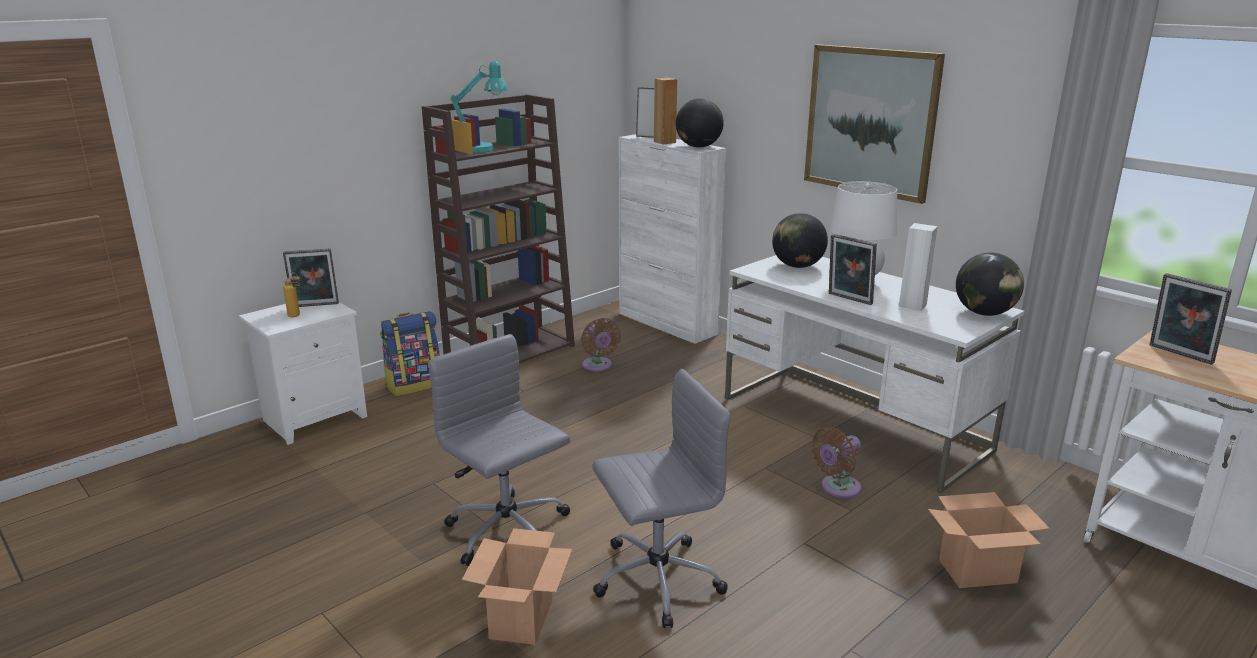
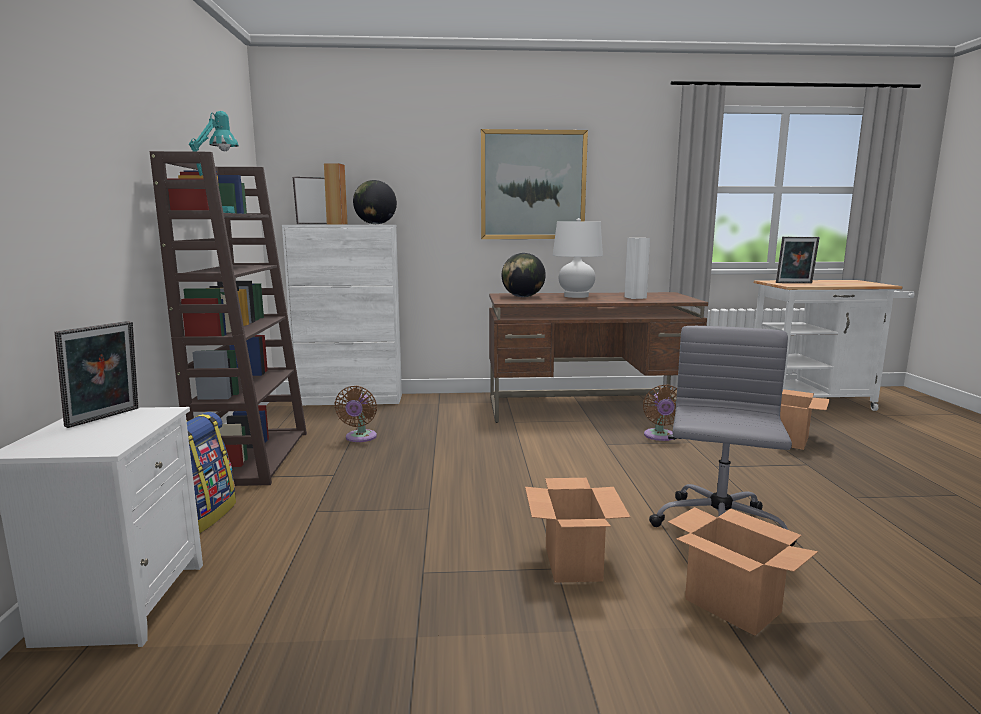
camera: 50 degrees left, 10 degrees down
bottle [283,273,300,317] -> none
grey office chair [428,334,570,566] -> cardboard box [525,478,630,583]
brown fan [581,318,621,371] -> brown fan turned 75 degrees clockwise [334,386,377,442]
white desk [725,255,1025,493] -> brown desk [489,292,708,423]
picture frame [829,234,877,305] -> none
globe [956,253,1024,316] -> none

